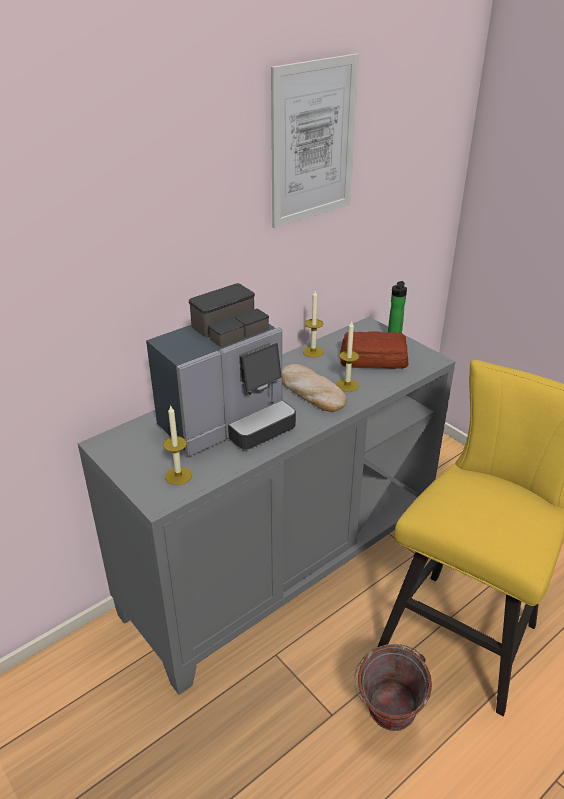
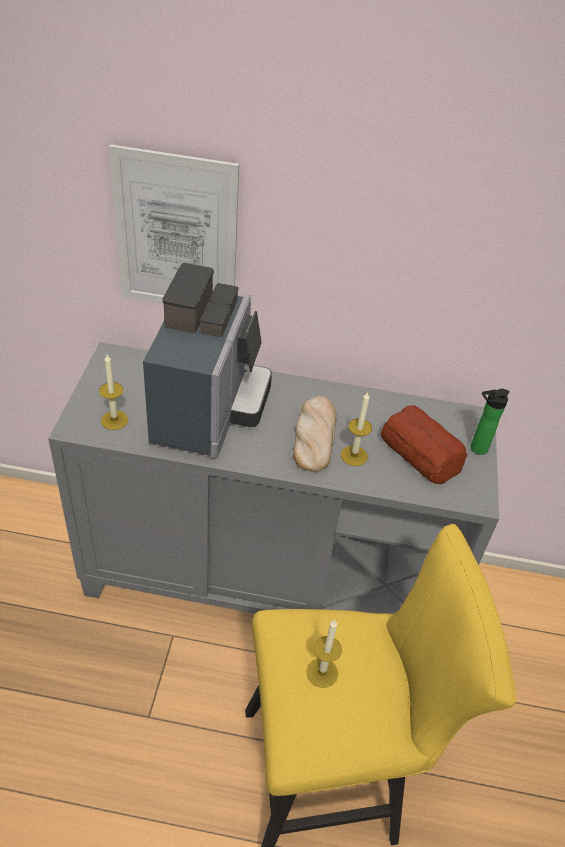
camera: 45 degrees right, 10 degrees up
coffee machine [146,283,296,456] -> coffee machine turned 90 degrees counterclockwise [143,263,272,458]
picture [271,53,359,228] -> picture moved to [109,144,239,304]
candle [303,291,324,358] -> candle moved to [307,620,342,688]
bucket [354,644,432,731] -> none

